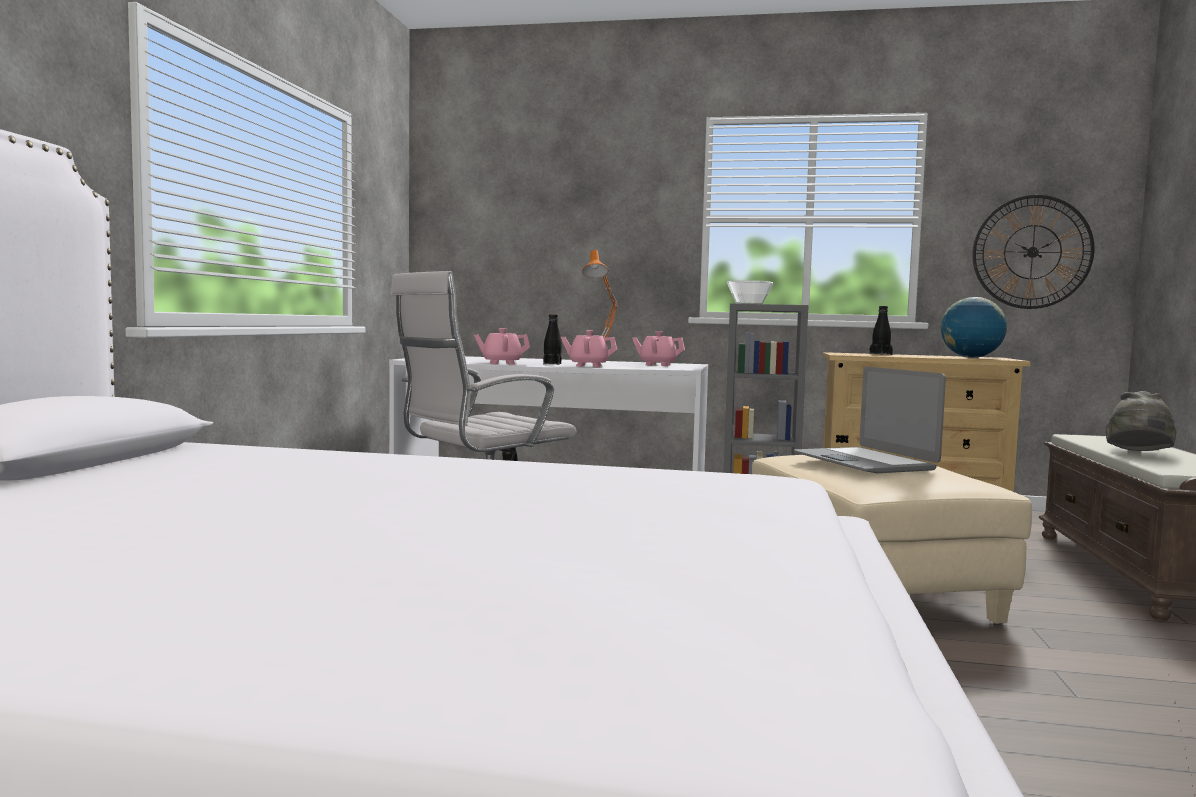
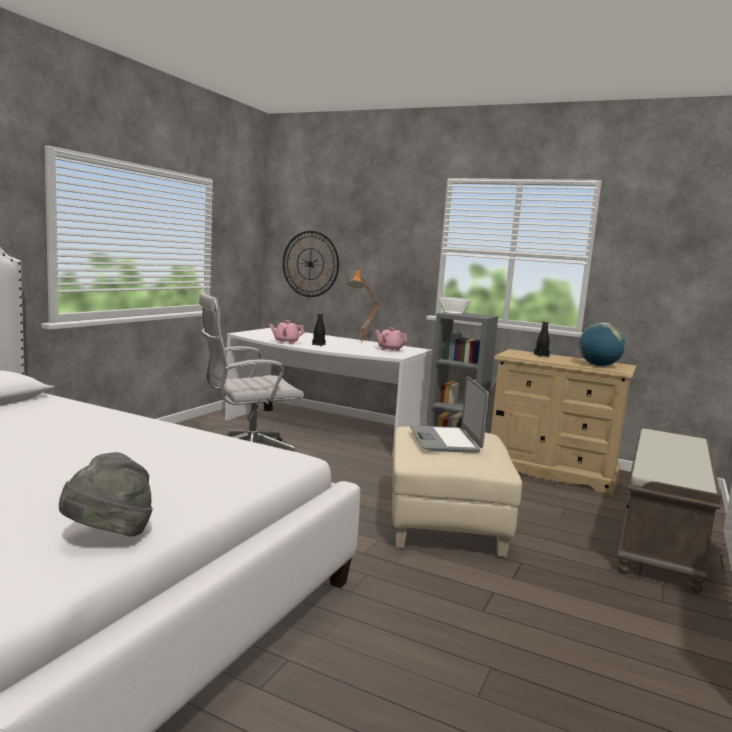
camera: 15 degrees right, 5 degrees up
pink teapot [561,330,617,367] -> none
wall clock [972,195,1094,309] -> wall clock moved to [283,231,339,297]
grey hat [1106,391,1177,451] -> grey hat moved to [59,452,153,537]

